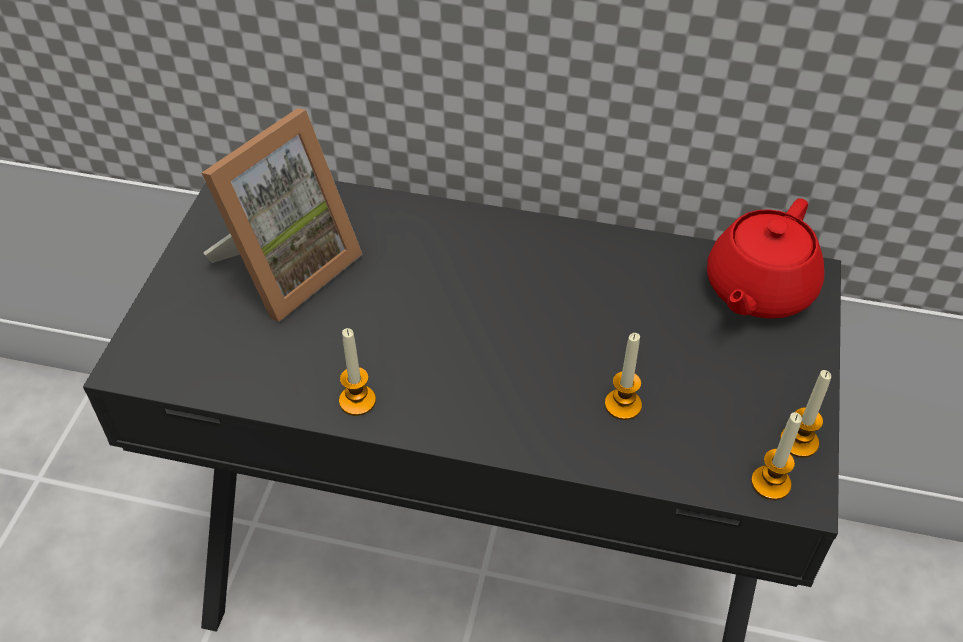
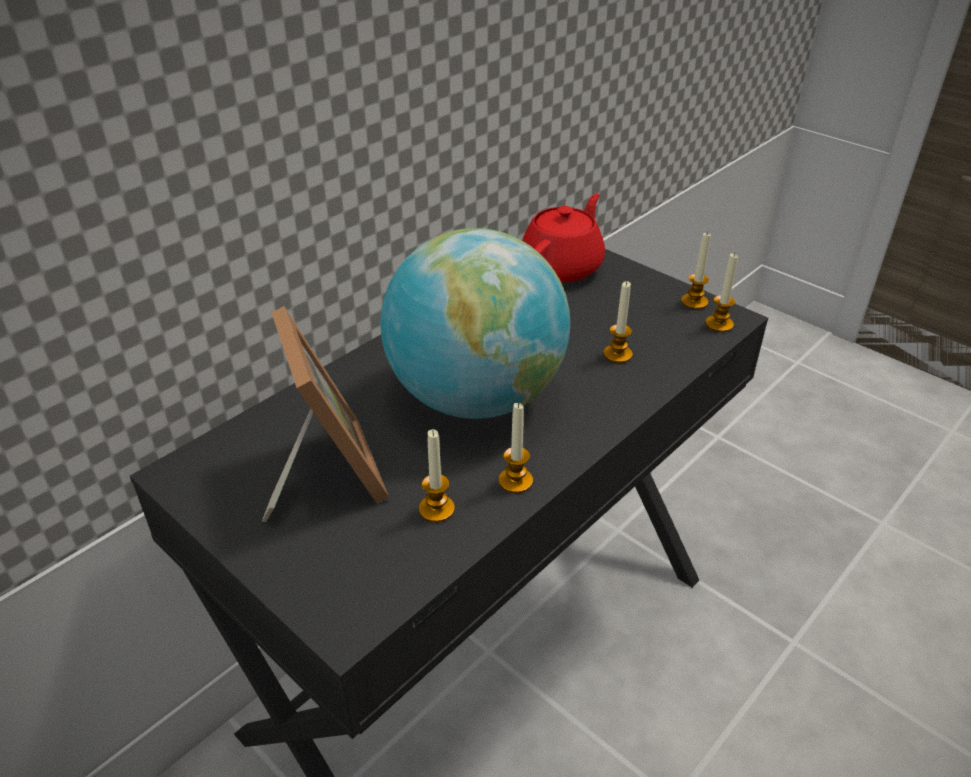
camera: 60 degrees left, 10 degrees down
red teapot [707,198,824,319] -> red teapot turned 120 degrees counterclockwise [522,193,605,282]
none -> globe [380,228,570,419]
none -> candle [419,429,455,522]

